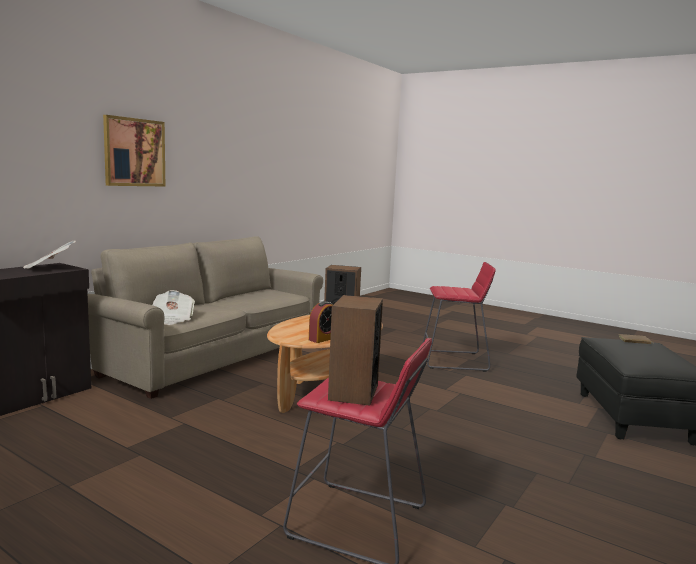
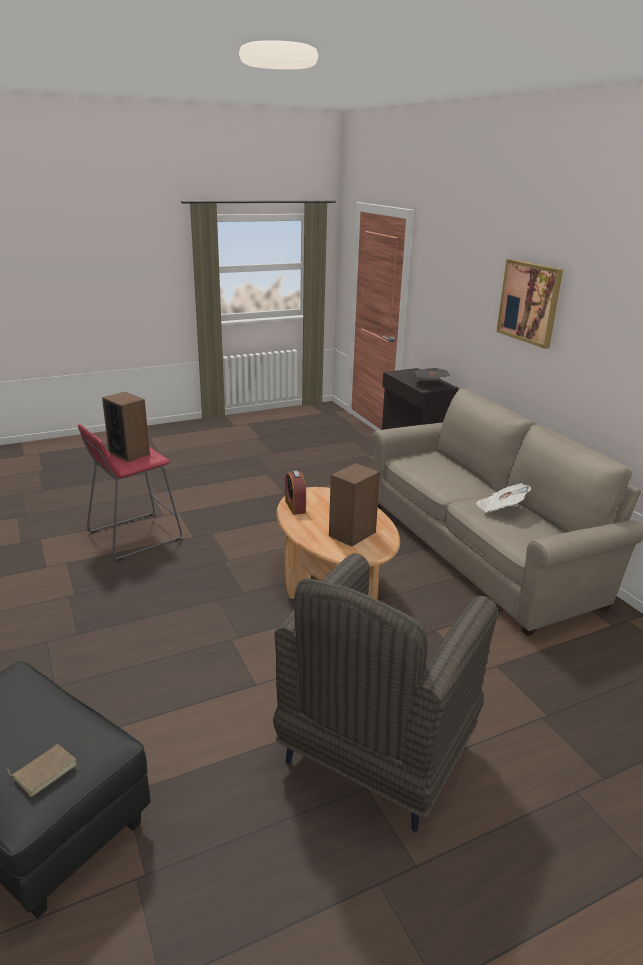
camera: 120 degrees right, 15 degrees up
newspaper [153,290,195,325] -> newspaper moved to [476,483,531,513]
red stool [422,262,496,372] -> grey armchair [273,553,498,832]

